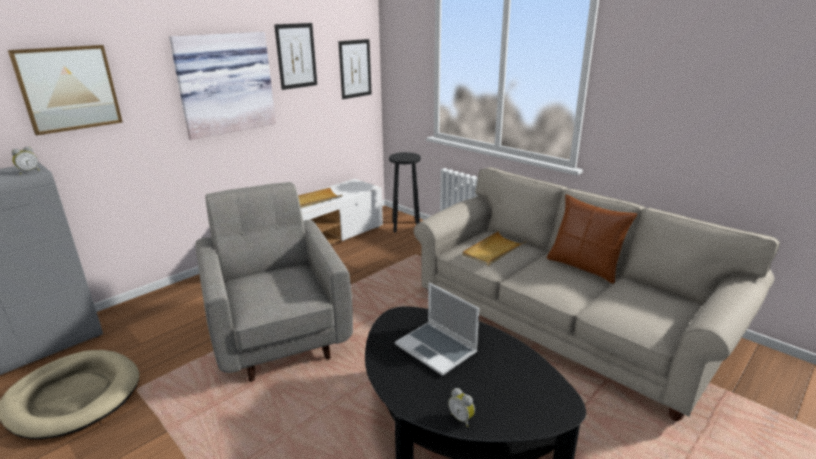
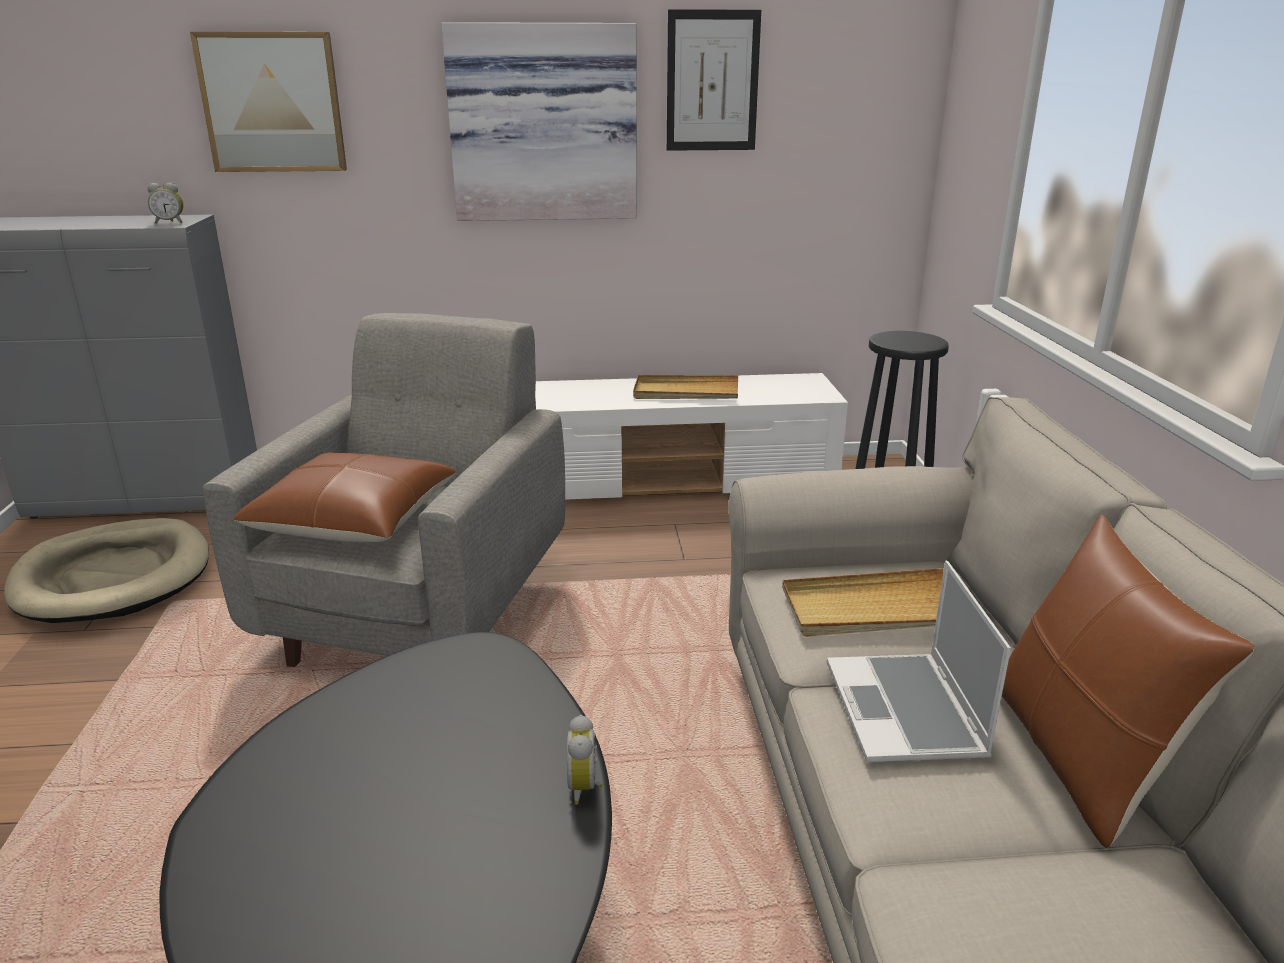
camera: 40 degrees right, 0 degrees up
picture [338,39,372,99] -> none
laptop [395,283,479,376] -> laptop moved to [827,561,1011,762]
alarm clock [448,388,475,427] -> alarm clock moved to [567,715,603,804]
none -> brown pillow [233,452,456,542]

